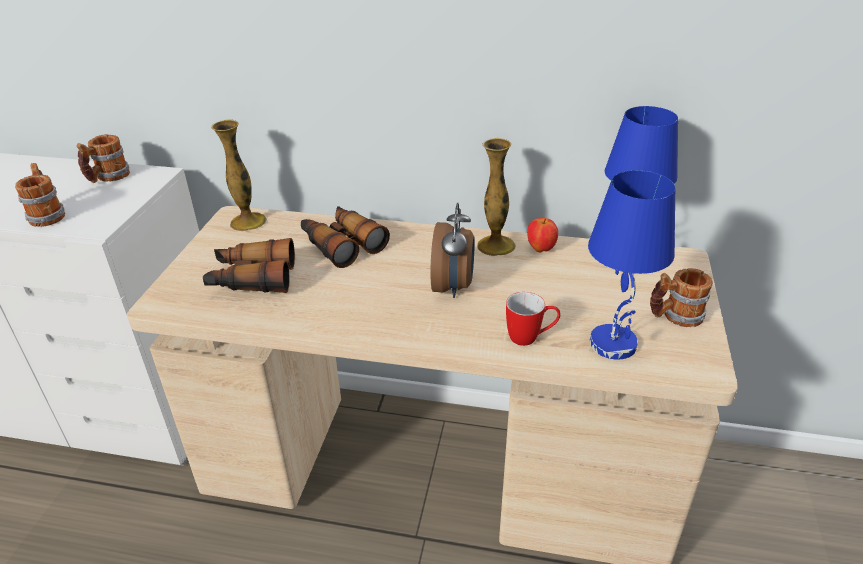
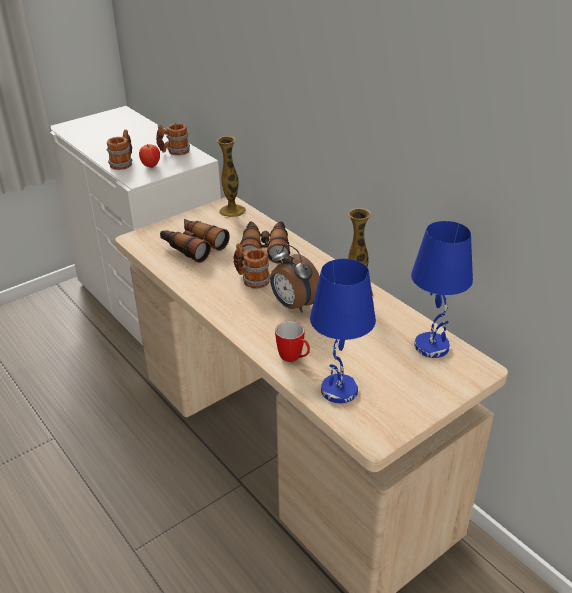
camera: 40 degrees right, 0 degrees up
alarm clock [430,203,475,298] -> alarm clock turned 90 degrees clockwise [270,244,320,313]
apple [527,218,558,252] -> apple moved to [139,144,160,168]
mug [650,268,713,327] -> mug moved to [233,243,270,289]

